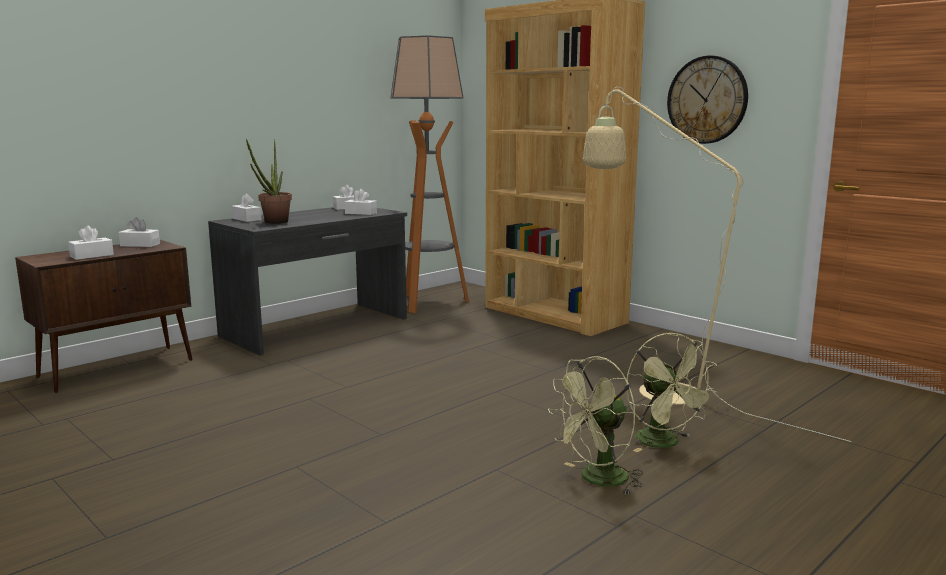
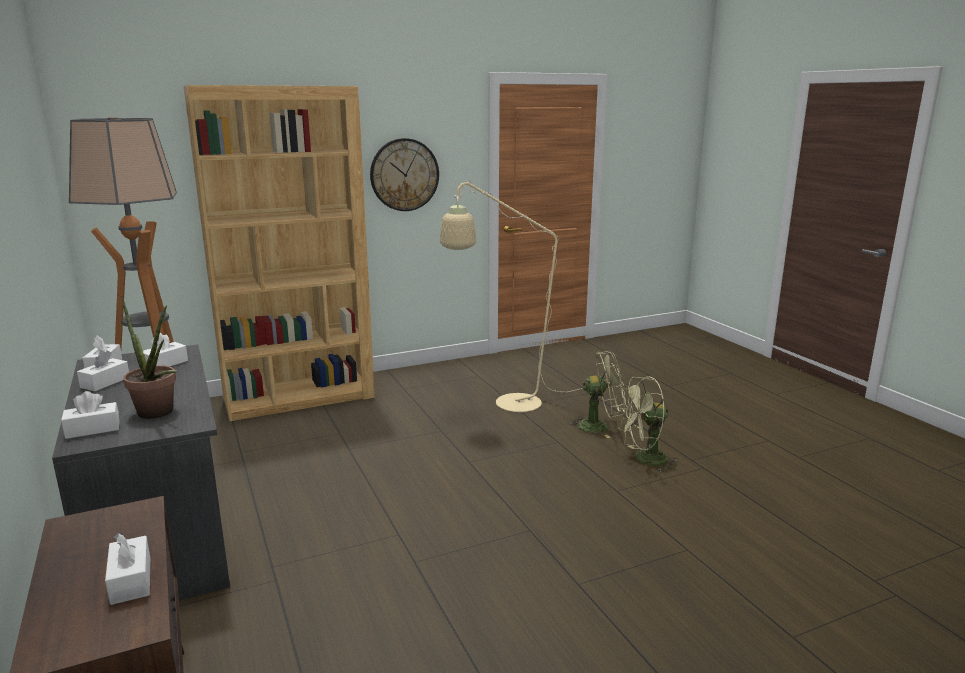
camera: 70 degrees left, 5 degrees up
white tissue box [118,217,160,247] -> white tissue box moved to [77,350,129,391]
green fan [548,356,643,495] -> green fan turned 90 degrees clockwise [618,377,679,472]

